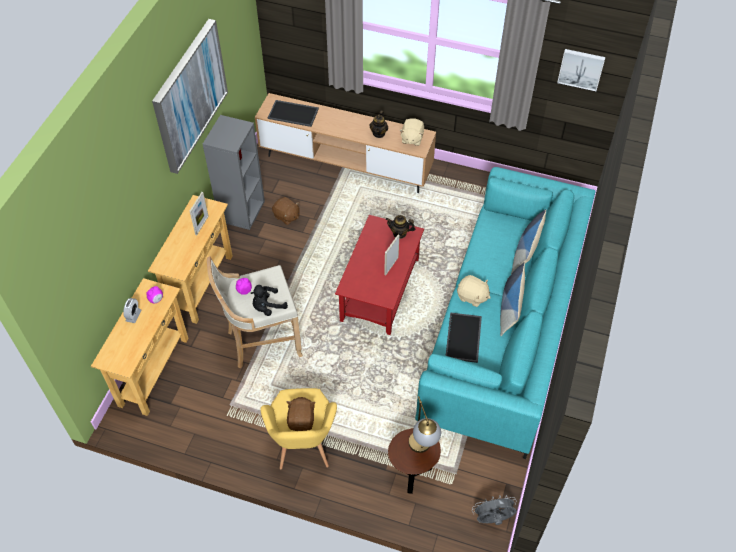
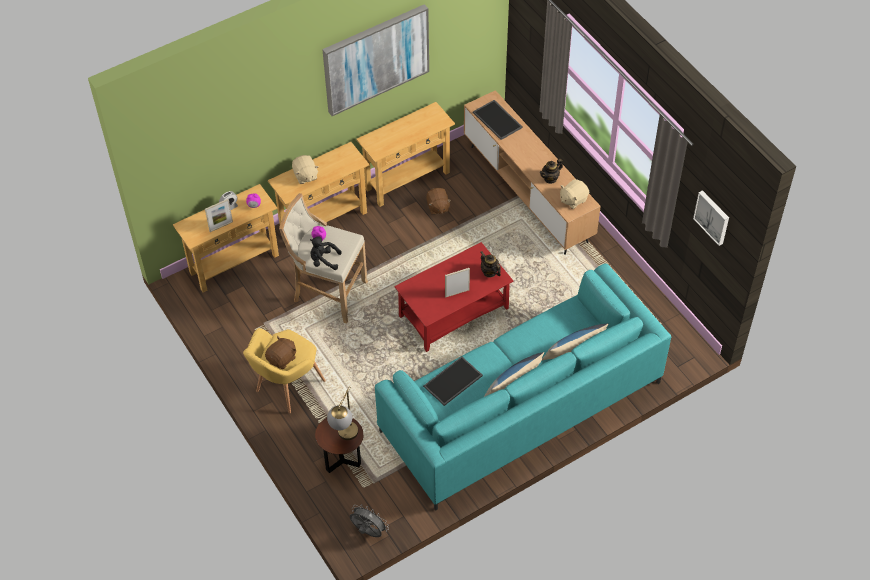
camera: 40 degrees right, 0 degrees up
picture frame [190,192,209,235] -> picture frame moved to [205,199,233,232]
grey bookcase [203,115,265,230] -> beige console table [356,102,455,207]
beige plush toy [457,275,491,307] -> beige plush toy moved to [292,155,319,184]

